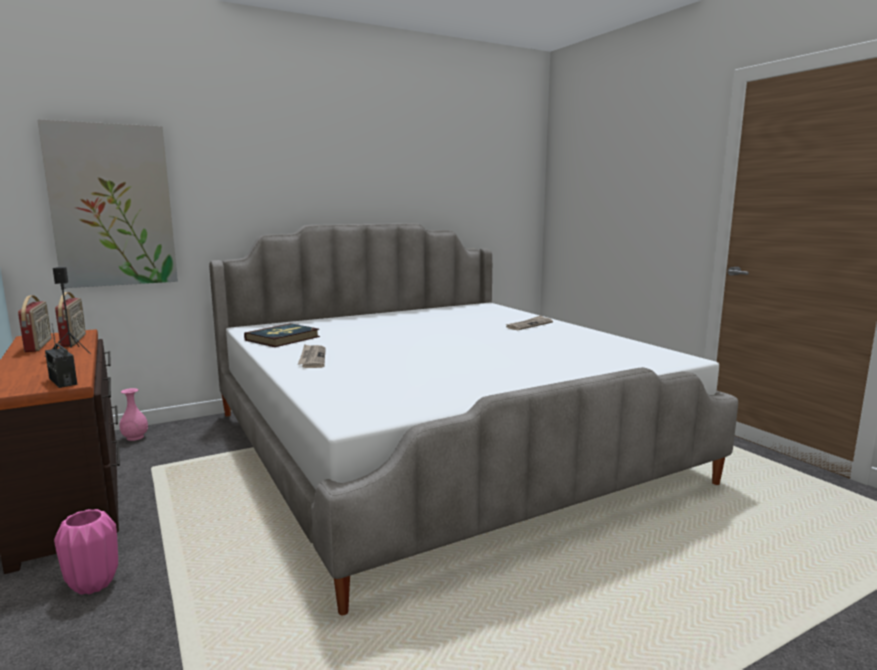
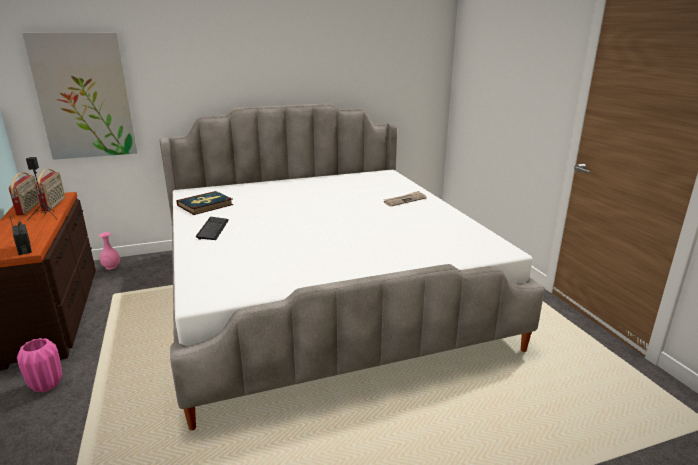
camera: 10 degrees right, 10 degrees up
newspaper [298,344,326,368] -> keyboard [196,217,229,240]

